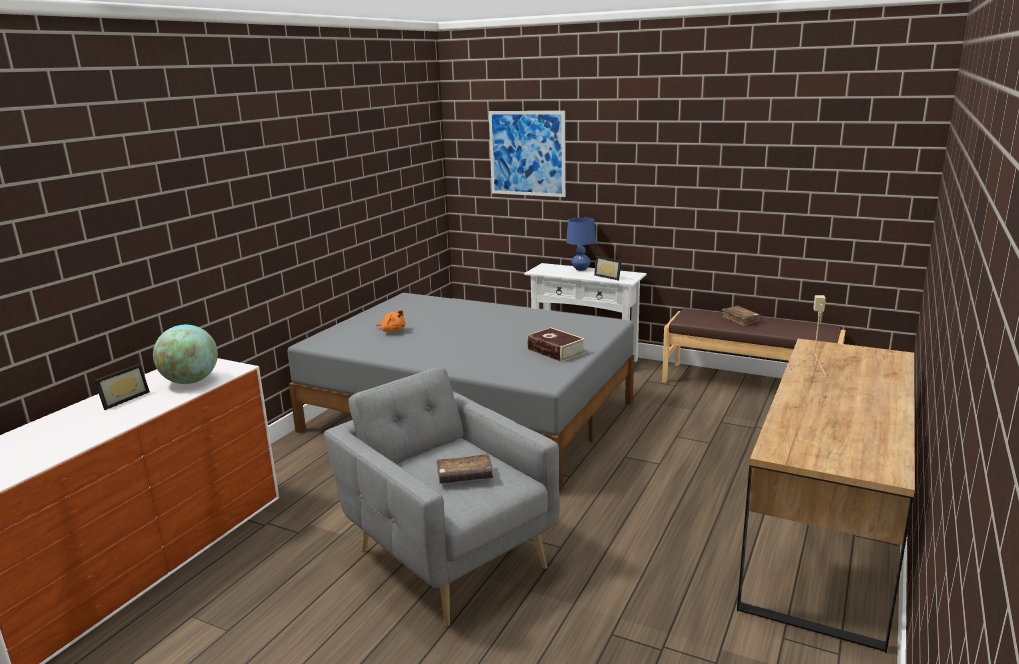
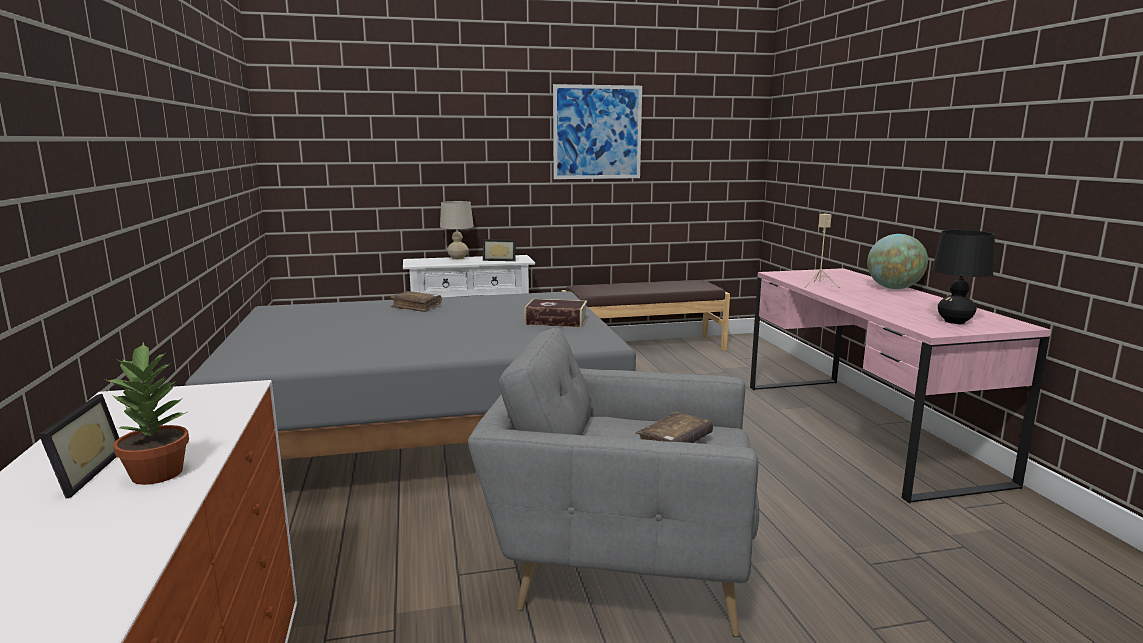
camera: 40 degrees left, 5 degrees down
globe [153,325,218,384] -> globe moved to [867,234,928,289]
orange plush toy [376,310,405,333] -> none
picture [489,111,566,197] -> picture moved to [553,84,642,179]
blue table lamp [566,217,596,271] -> beige table lamp [440,201,474,260]
brown book [721,306,761,327] -> brown book moved to [390,291,442,312]
brown desk [737,339,915,653] -> pink desk [750,268,1051,504]
none -> potted plant [105,341,189,485]
none -> black table lamp [932,230,995,324]

